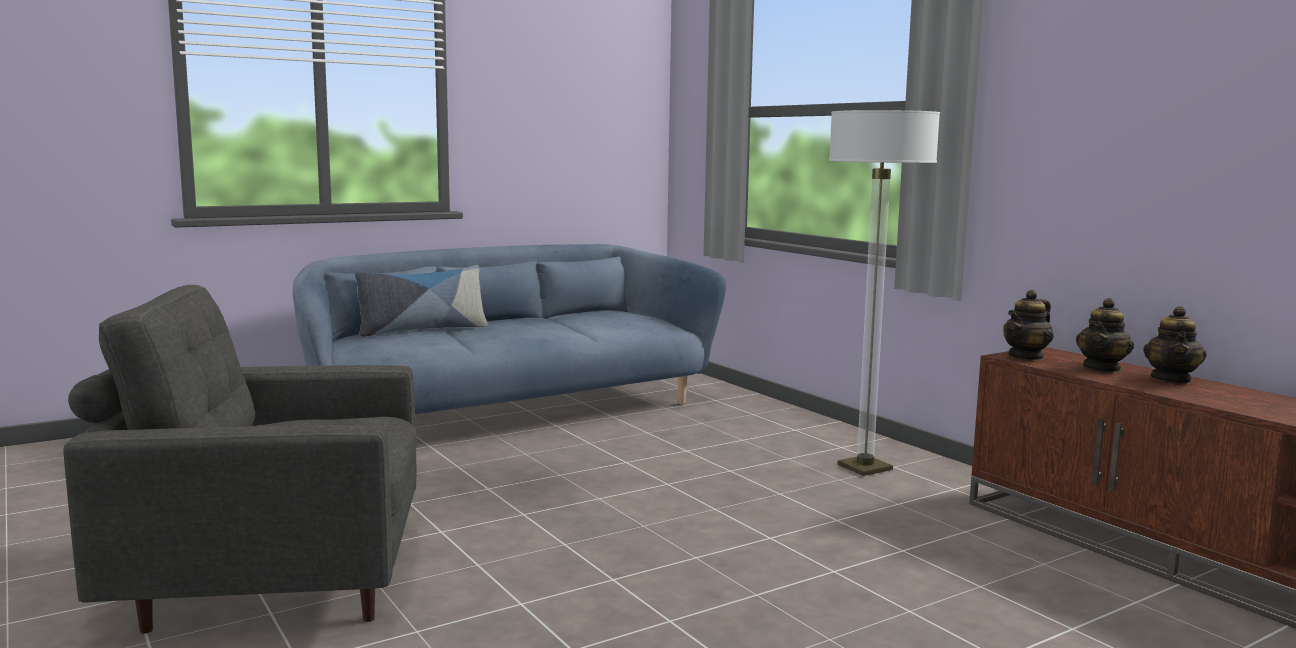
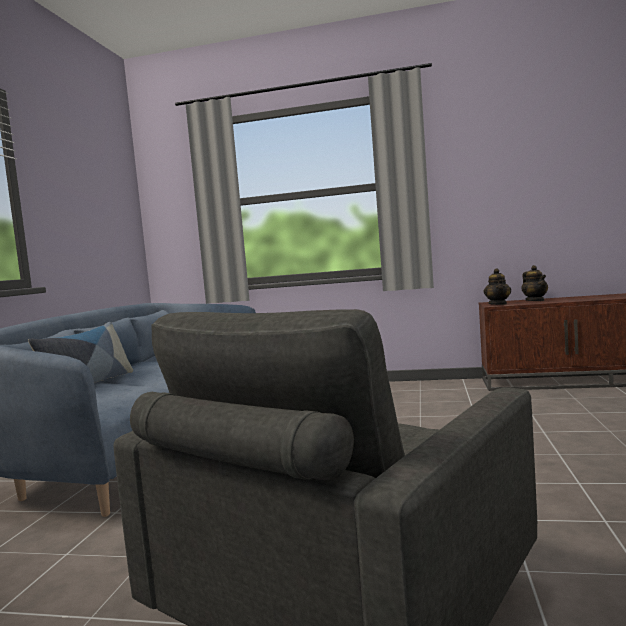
camera: 45 degrees left, 5 degrees down
floor lamp [829,110,940,476] -> none
teapot [1143,306,1207,384] -> none

